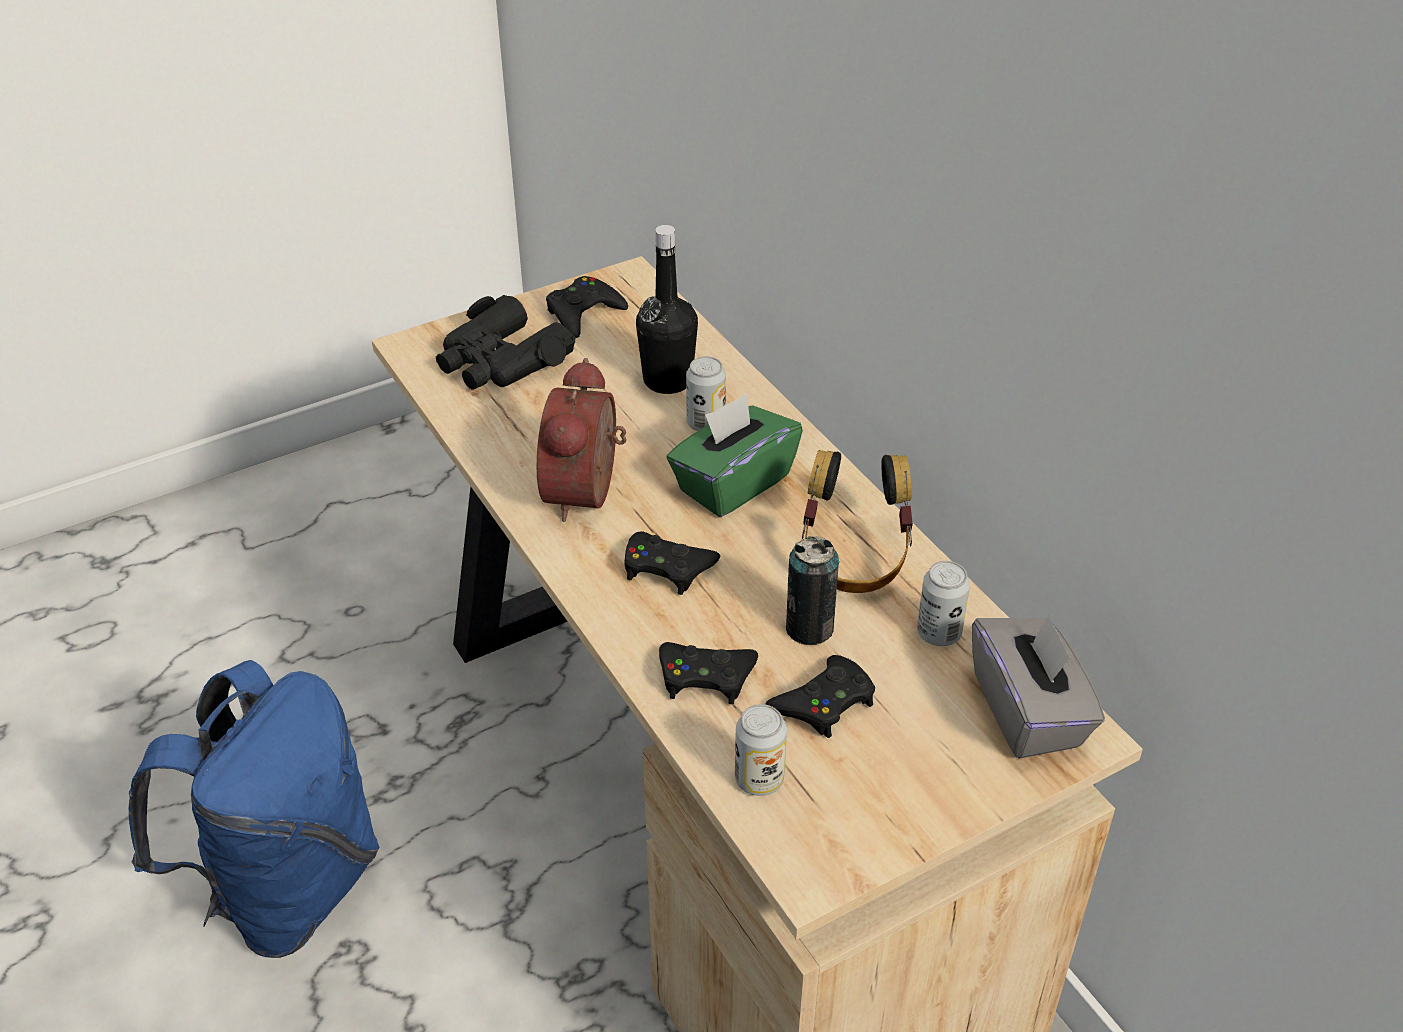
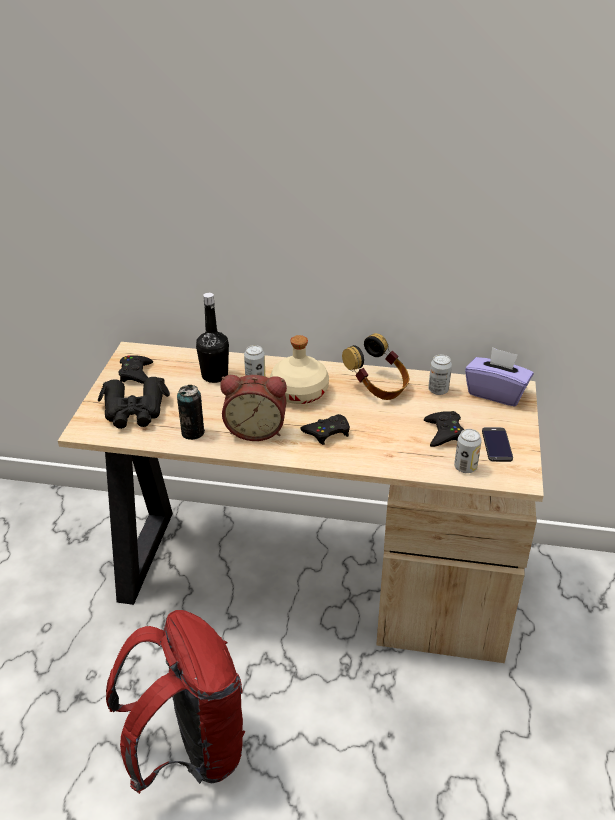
camera: 50 degrees left, 5 degrees down
blue backpack [128,660,379,958] -> red backpack [106,610,245,794]
alarm clock [537,358,626,522] -> alarm clock turned 45 degrees counterclockwise [220,375,287,441]
black game controller [659,642,758,704] -> none
green tissue box [666,393,803,517] -> beige bottle [270,335,329,404]
can [786,536,840,645] -> can moved to [177,385,205,440]
grey tissue box [972,613,1105,759] -> purple tissue box [465,347,534,406]
none -> phone [482,427,513,462]

